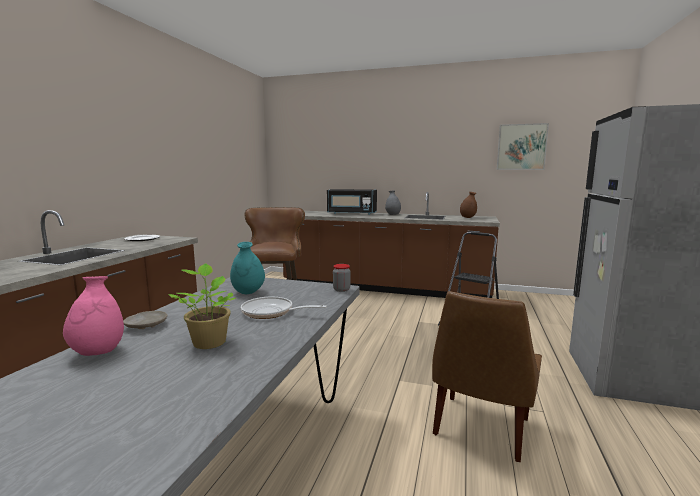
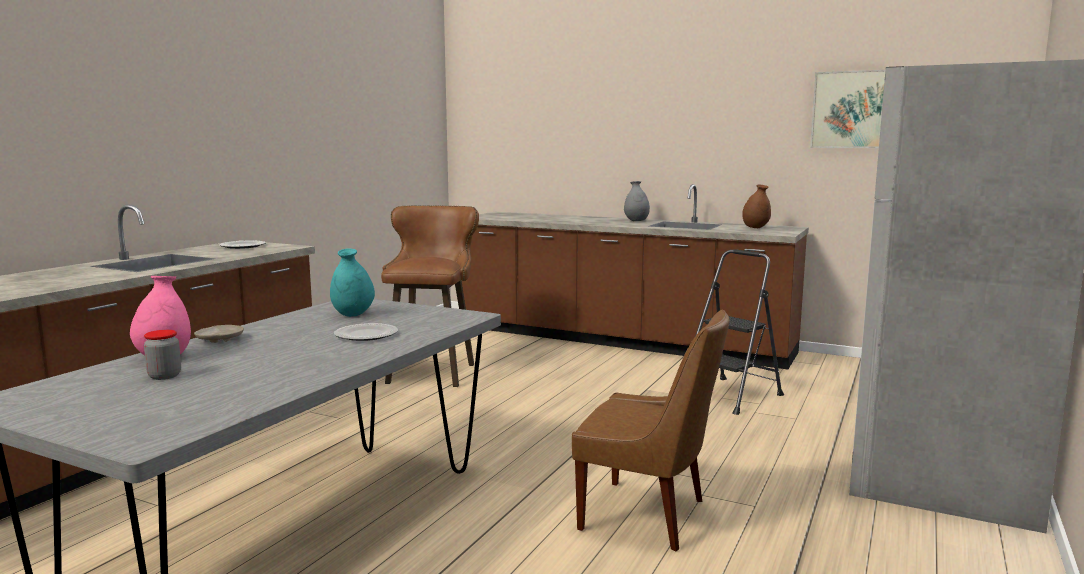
camera: 10 degrees right, 0 degrees up
potted plant [168,263,236,349] -> none
frying pan [241,297,327,319] -> plate [334,323,398,341]
black microwave [327,189,377,215] -> none
jar [333,264,350,292] -> jar moved to [144,330,181,380]
brown chair [432,291,542,462] -> brown chair turned 105 degrees counterclockwise [572,309,730,551]

